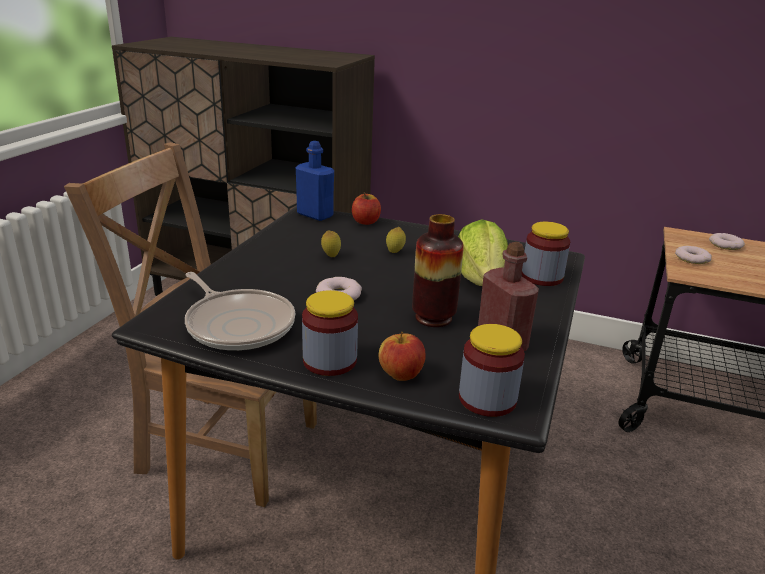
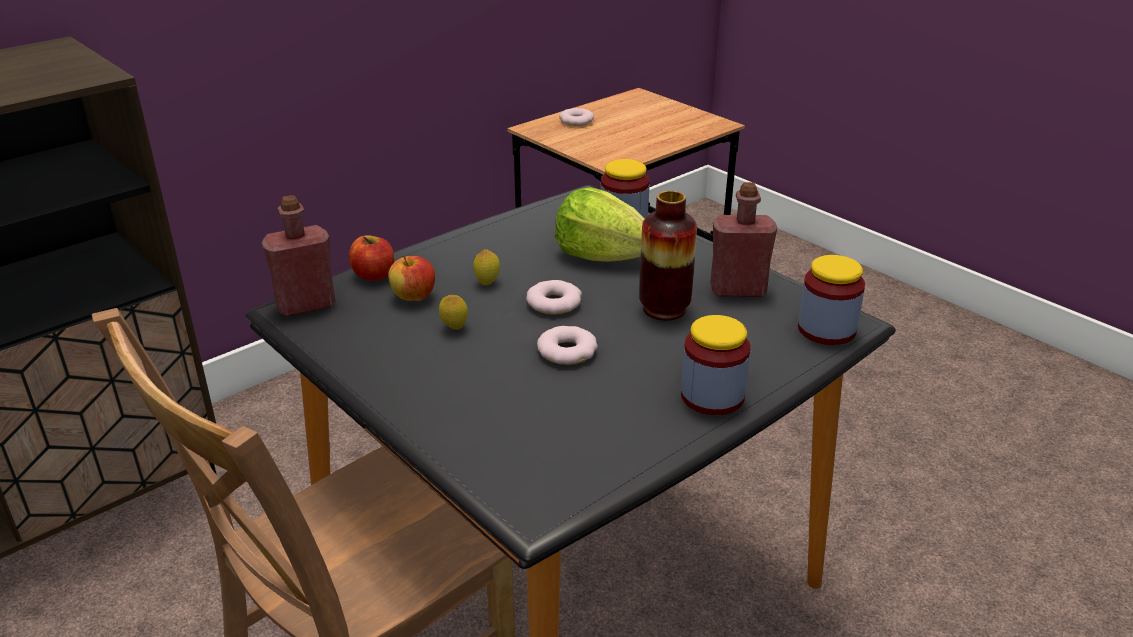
camera: 60 degrees left, 5 degrees up
frying pan [185,272,295,351] -> none
blue bottle [296,141,334,221] -> red bottle [262,195,336,317]
apple [379,332,426,381] -> apple moved to [388,256,435,301]
donut [675,246,712,264] -> donut moved to [526,280,582,315]

